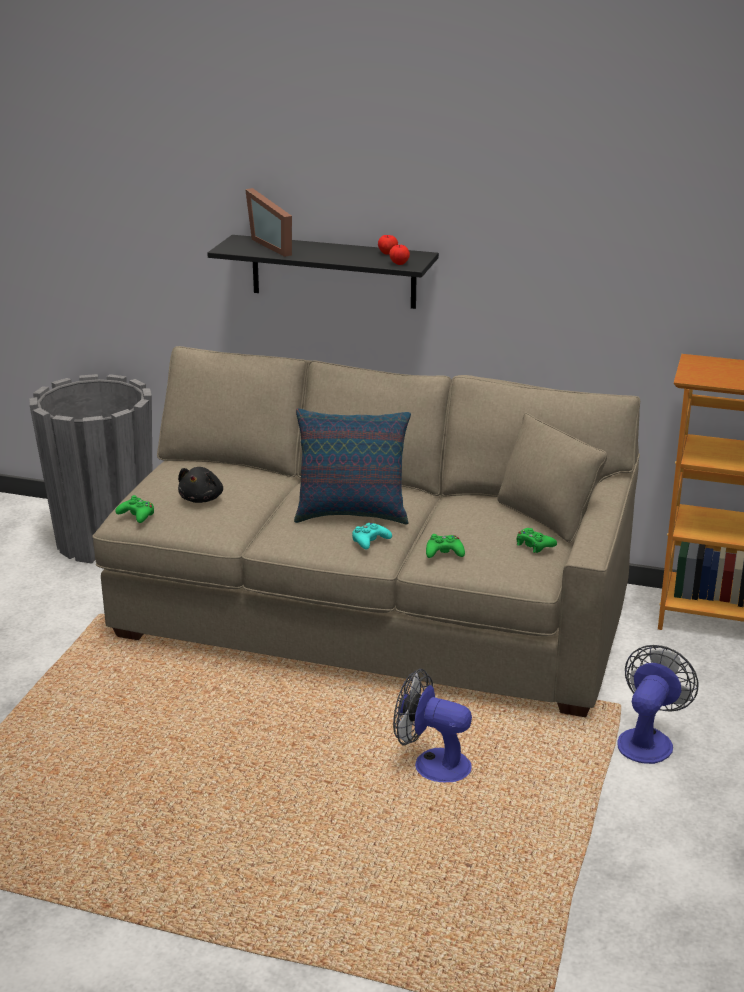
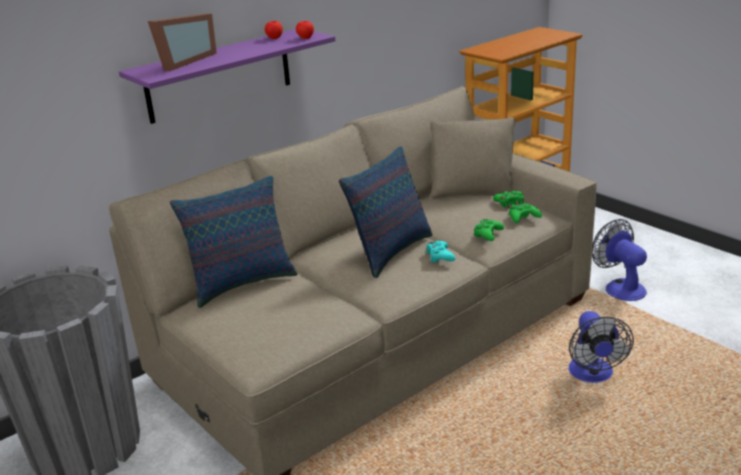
camera: 55 degrees left, 0 degrees up
green game controller [115,495,154,523] -> green game controller moved to [509,203,542,223]
black plush toy [178,467,223,503] -> none
black shelf [207,235,439,309] -> purple shelf [119,29,335,124]
picture frame [245,188,292,257] -> picture frame turned 60 degrees counterclockwise [148,13,217,71]
fan [393,669,472,782] -> fan turned 60 degrees counterclockwise [569,311,634,383]
none -> blue pillow [170,176,297,308]

